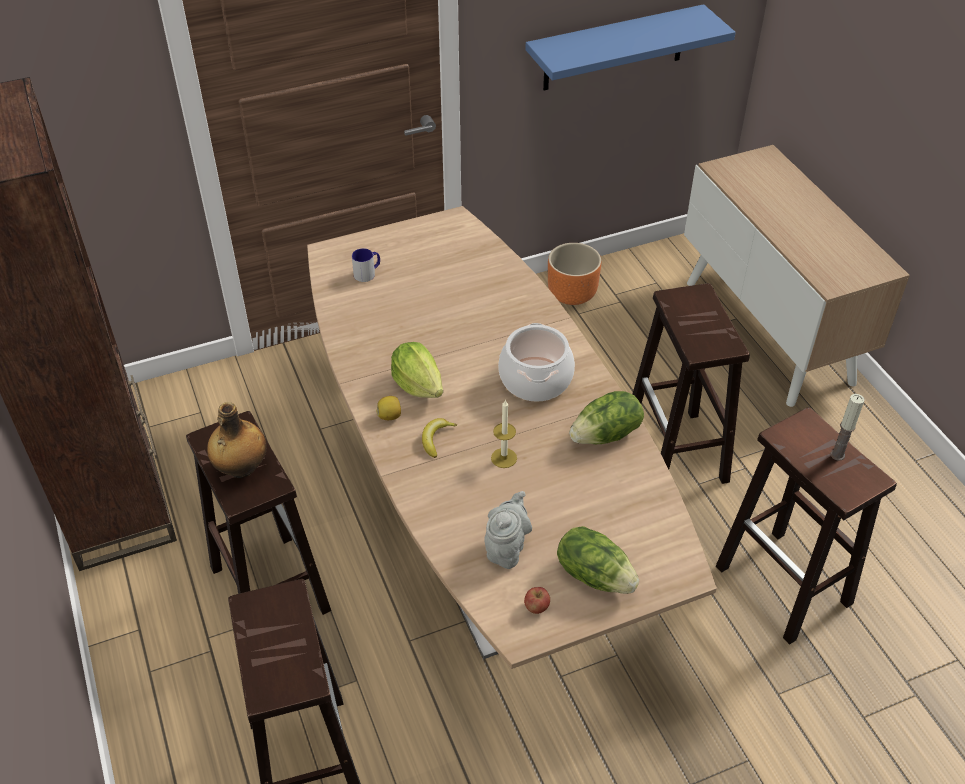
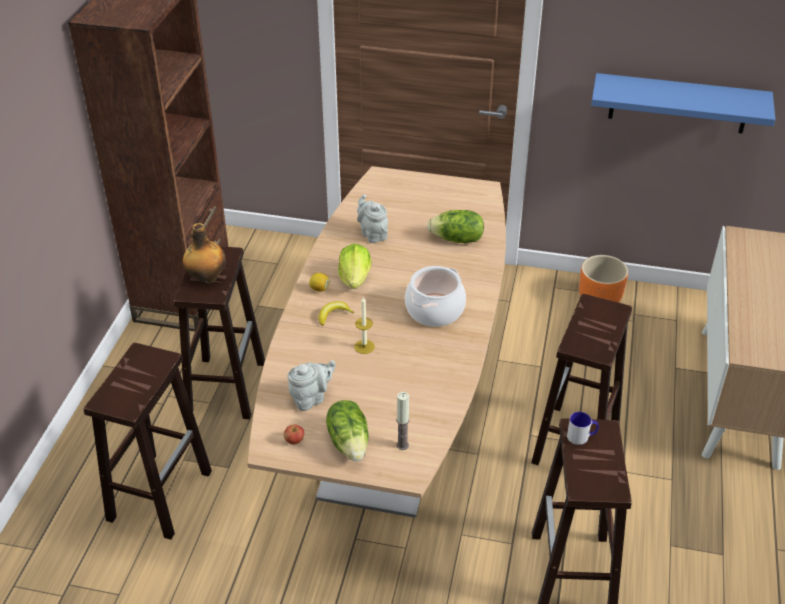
camera: 35 degrees right, 5 degrees down
mug [352,248,380,282] -> mug moved to [567,412,599,445]
lettuce [569,391,644,444] -> lettuce moved to [427,210,484,243]
candle [830,394,864,461] -> candle moved to [396,392,409,450]
none -> grey teapot [357,194,388,243]

